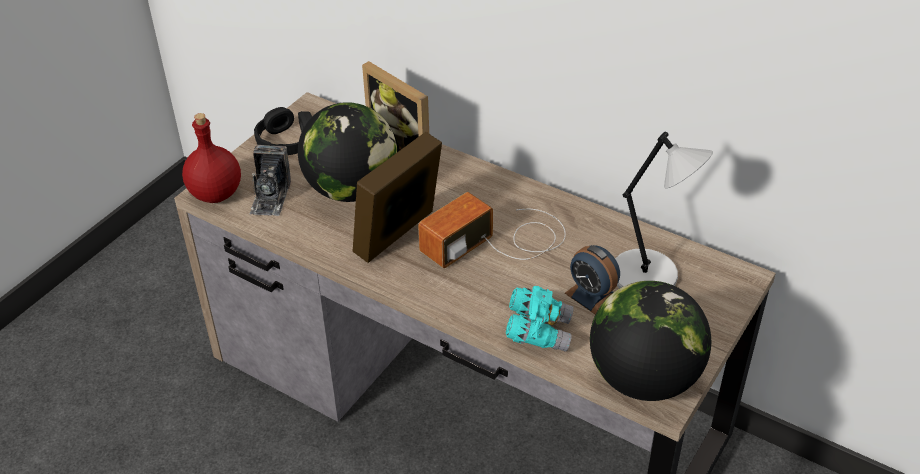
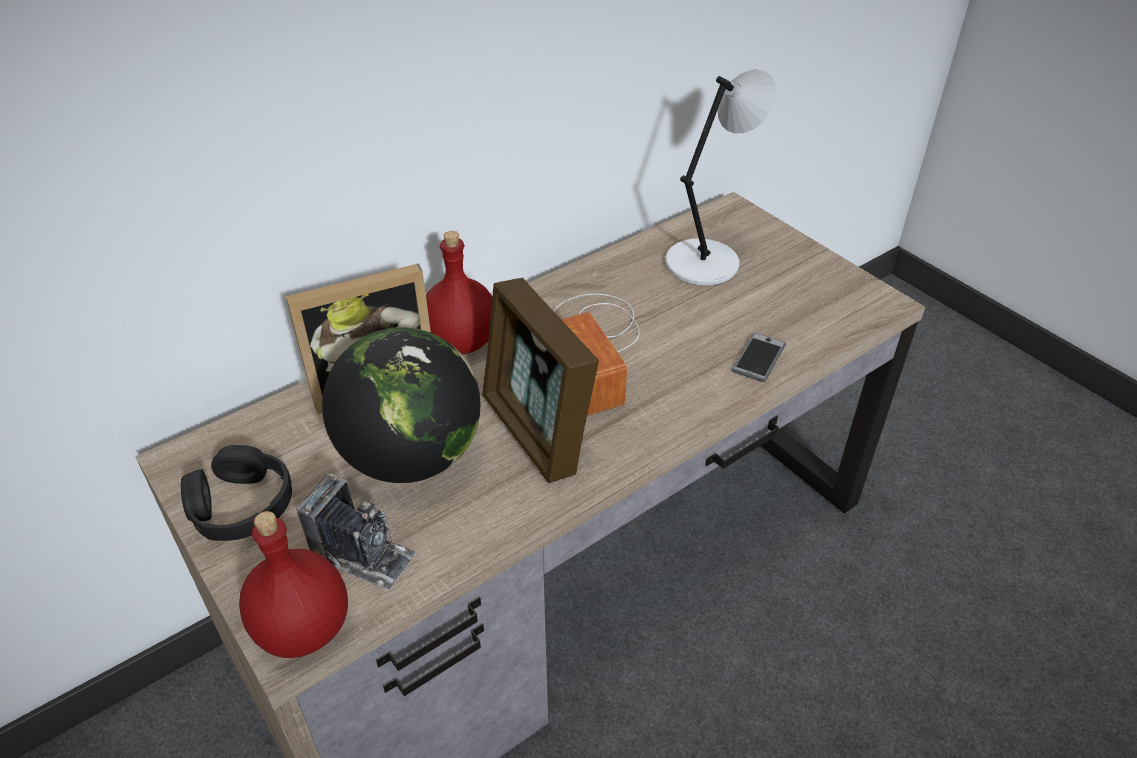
camera: 70 degrees left, 0 degrees up
turquoise binoculars [506,286,574,352] -> phone [732,333,786,382]
alarm clock [565,245,620,315] -> none
globe [590,281,711,401] -> none
none -> red bottle [426,231,492,355]

